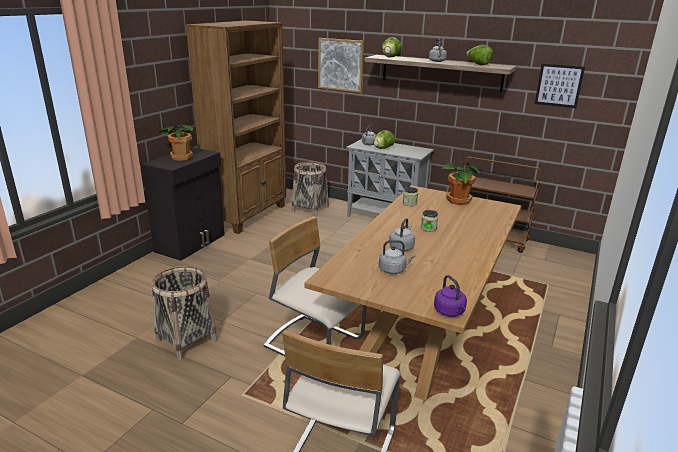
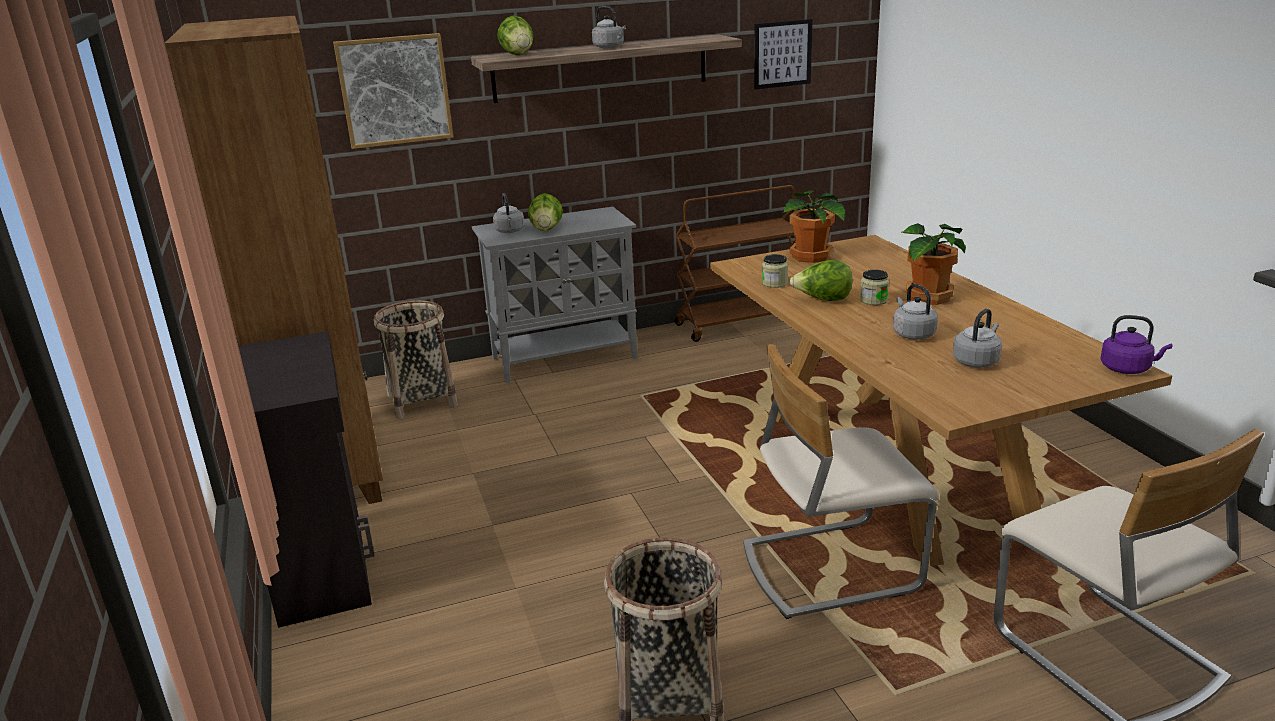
camera: 45 degrees left, 0 degrees up
potted plant [158,123,194,161] -> potted plant moved to [903,223,966,305]
lettuce [466,45,493,65] -> lettuce moved to [790,260,853,301]

